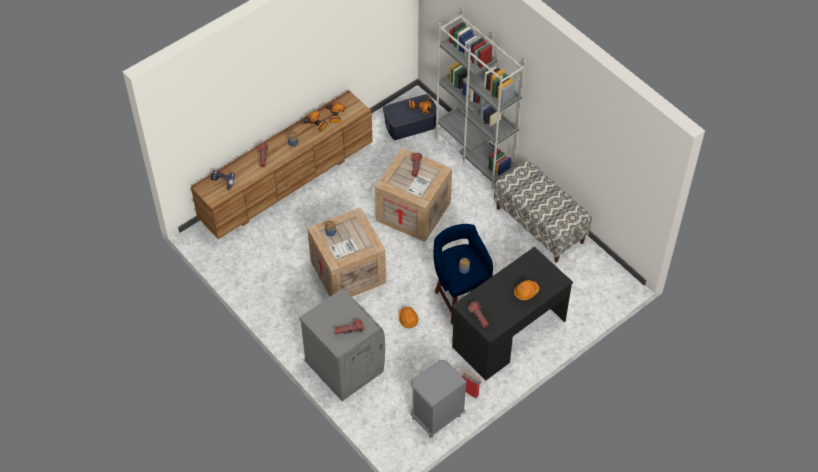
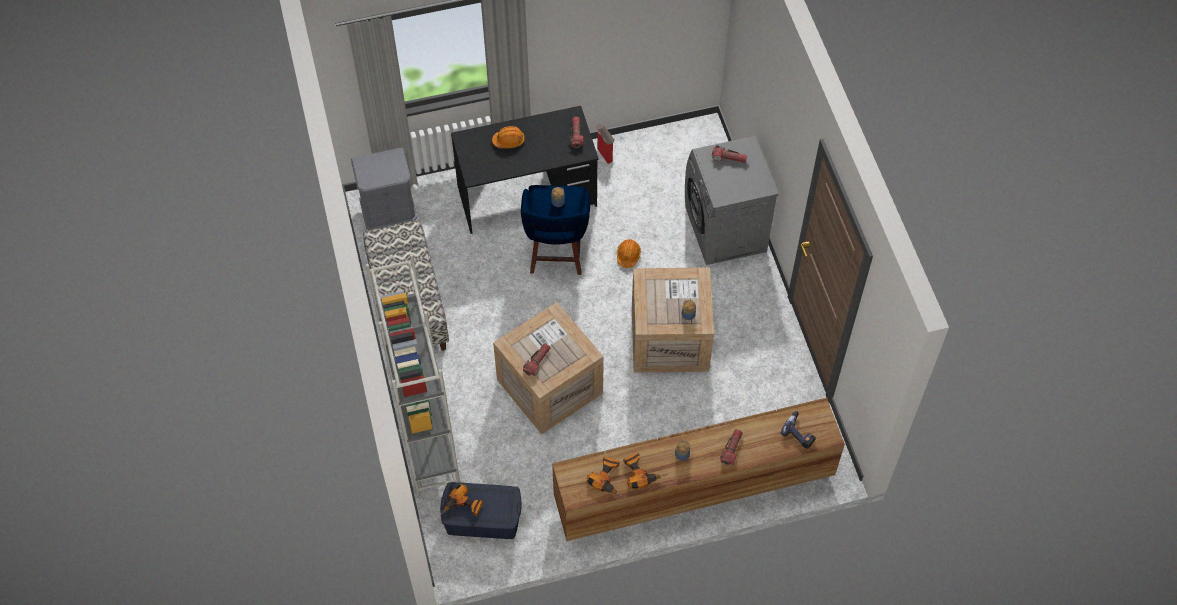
camera: 155 degrees left, 5 degrees up
grey nightstand [410,360,467,438] -> grey nightstand moved to [351,147,417,231]

